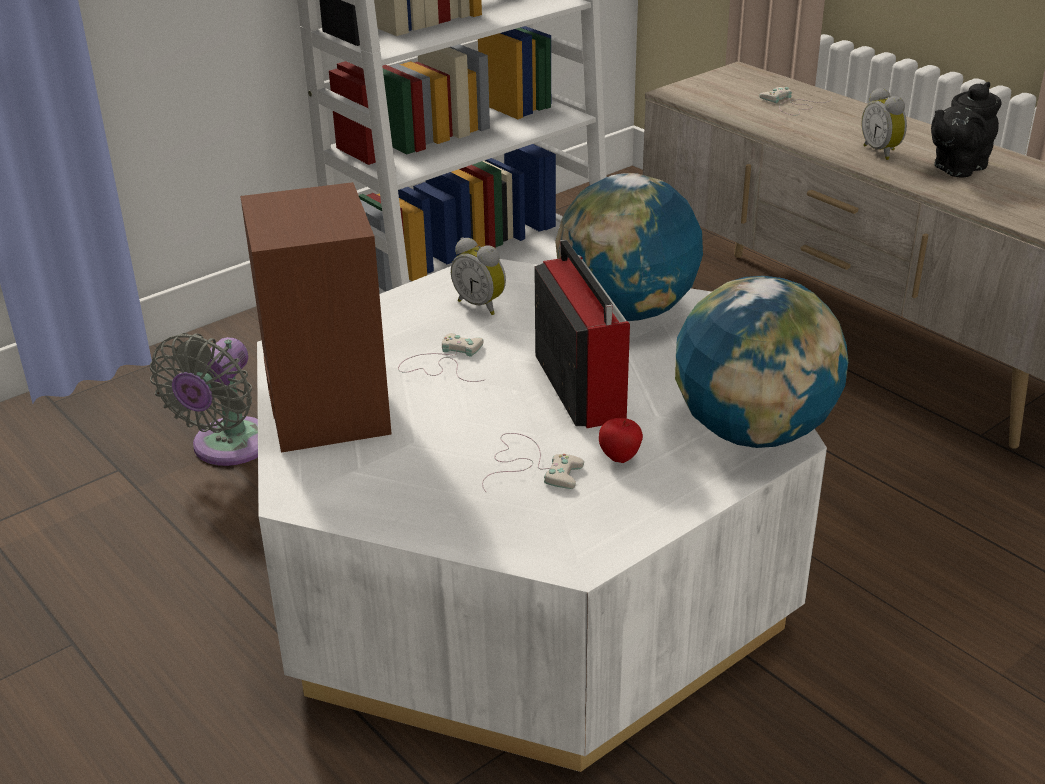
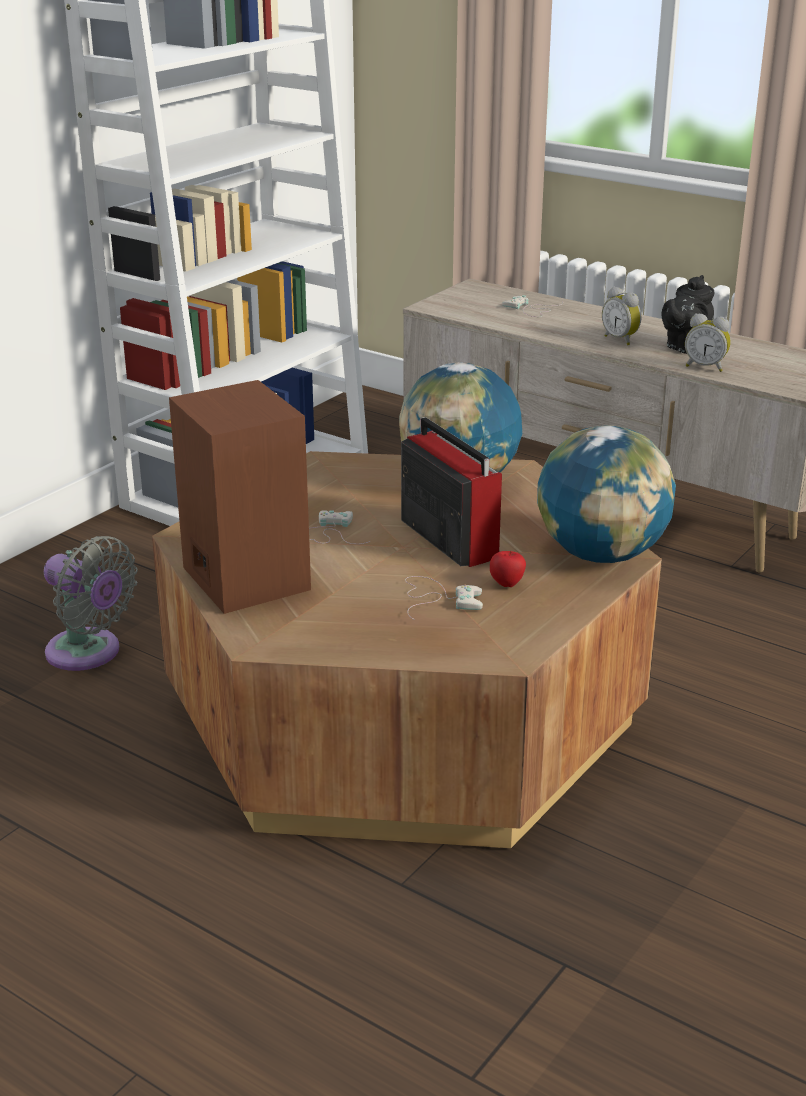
camera: 15 degrees left, 5 degrees down
grey fan [150,333,258,466] -> grey fan turned 60 degrees counterclockwise [44,536,138,671]
white coffee table [257,259,827,772] -> brown coffee table [152,451,662,848]
alarm clock [451,237,506,315] -> alarm clock moved to [685,314,731,372]

